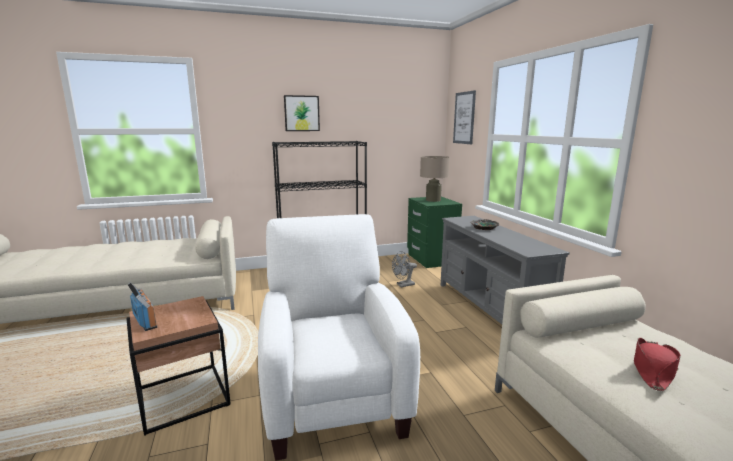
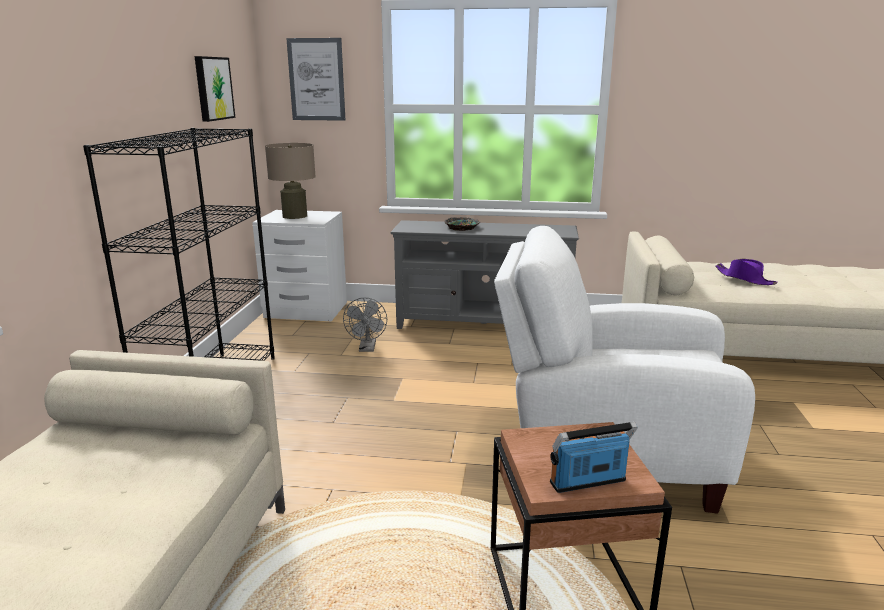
camera: 65 degrees left, 5 degrees up
picture [284,95,320,131] -> picture moved to [195,56,235,122]
green nightstand [407,197,462,268] -> white nightstand [252,210,347,321]
red hat [634,338,681,391] -> purple hat [715,259,778,285]

